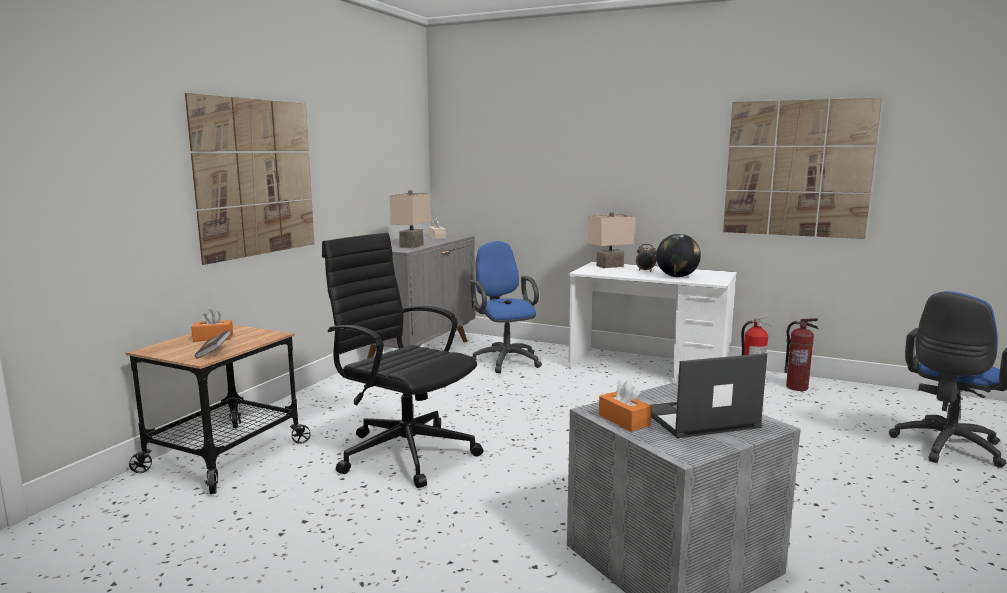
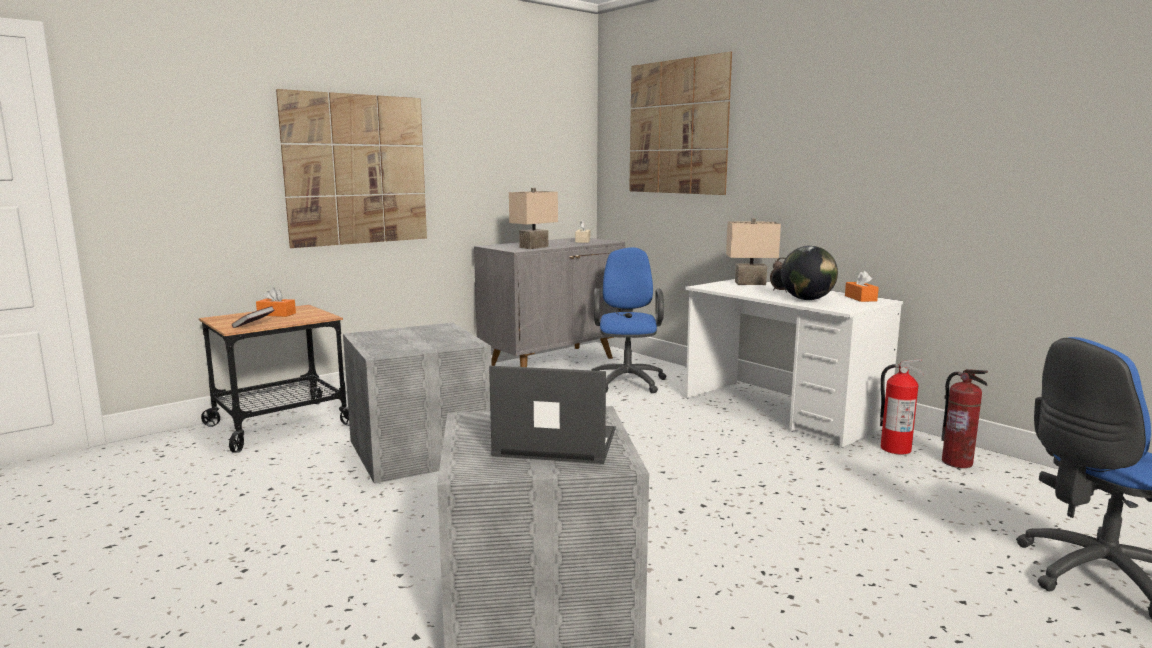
camera: 25 degrees right, 0 degrees up
black office chair [322,233,483,488] -> grey storage box [343,323,492,484]
orange tissue box [599,380,651,432] -> orange tissue box moved to [845,271,879,302]
picture [723,98,882,239] -> picture moved to [629,52,732,195]

